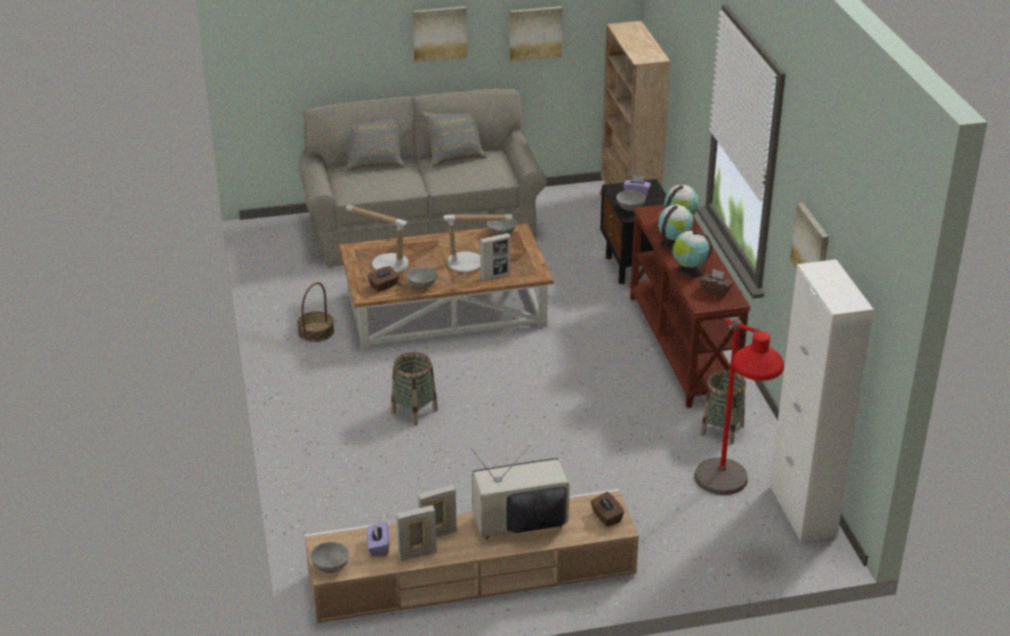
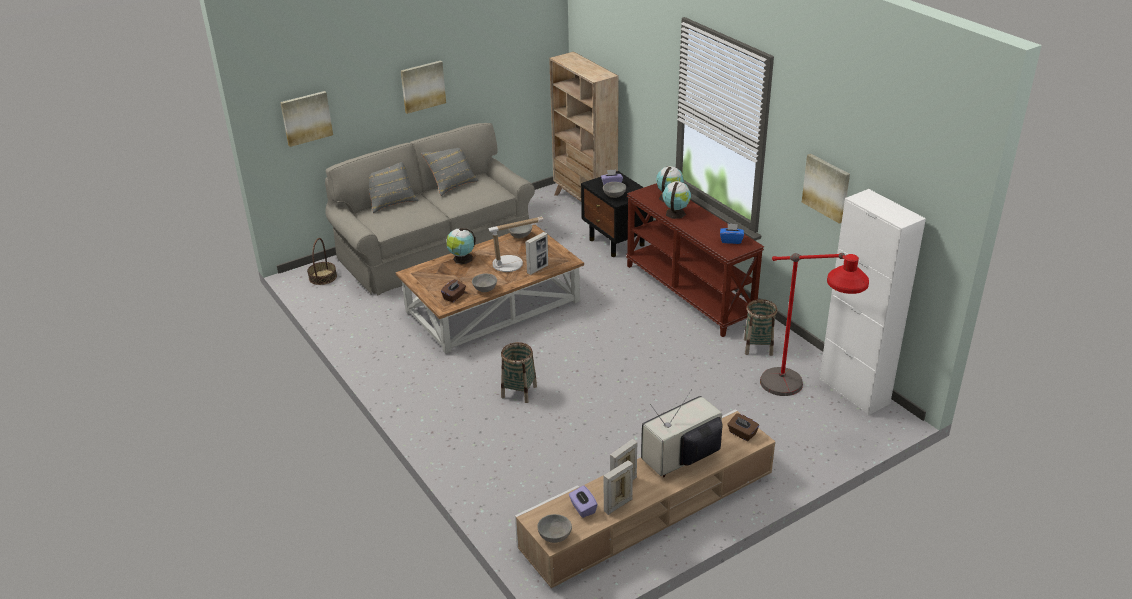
camera: 20 degrees left, 0 degrees up
basket [297,282,334,342] -> basket moved to [307,238,337,285]
table lamp [346,205,409,273] -> none
picture [510,6,562,62] -> picture moved to [280,91,333,147]
globe [673,231,712,278] -> globe moved to [447,228,476,264]
brown tissue box [700,269,733,297] -> blue tissue box [720,224,744,244]

